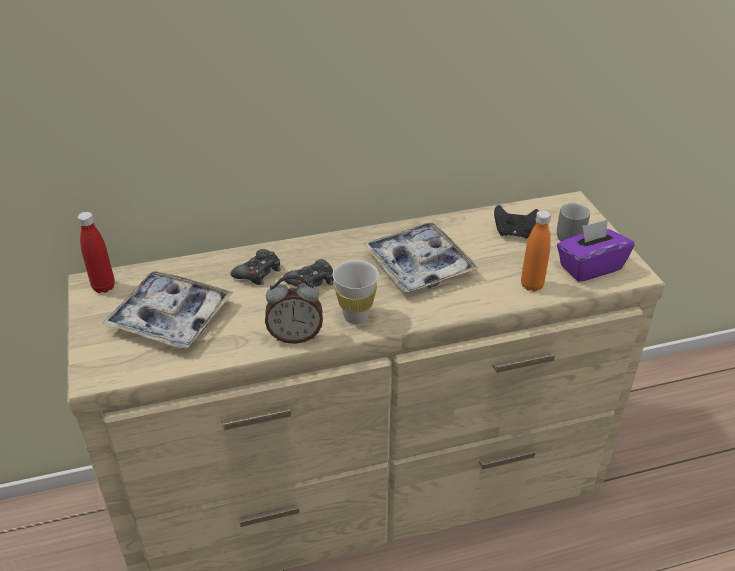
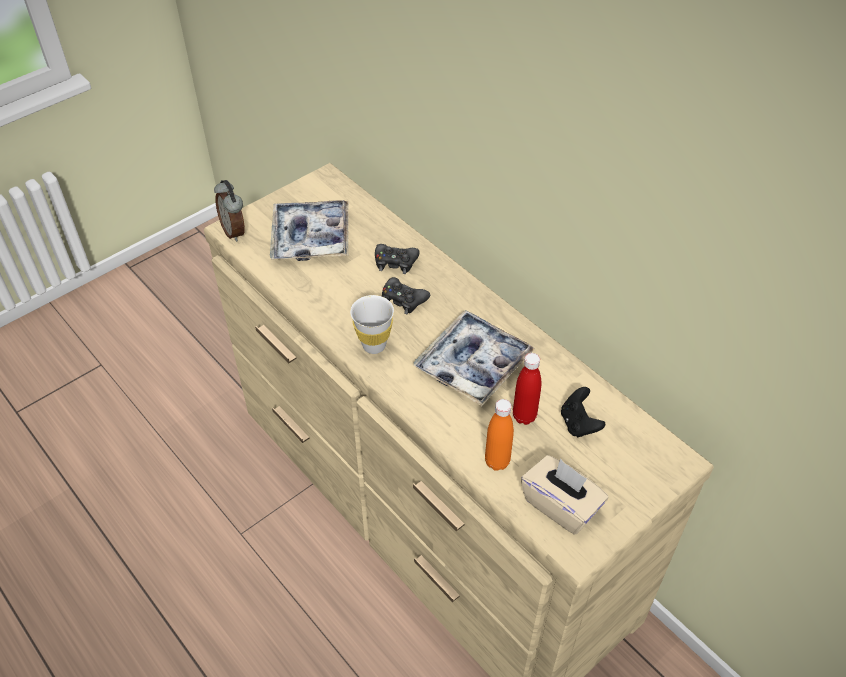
camera: 65 degrees right, 10 degrees up
red bottle [77,212,115,293] -> red bottle moved to [513,353,541,425]
alarm clock [265,275,323,344] -> alarm clock moved to [214,180,245,242]
grey mug [557,203,590,241] -> none
purple tissue box [557,220,634,282] -> beige tissue box [521,455,608,535]

